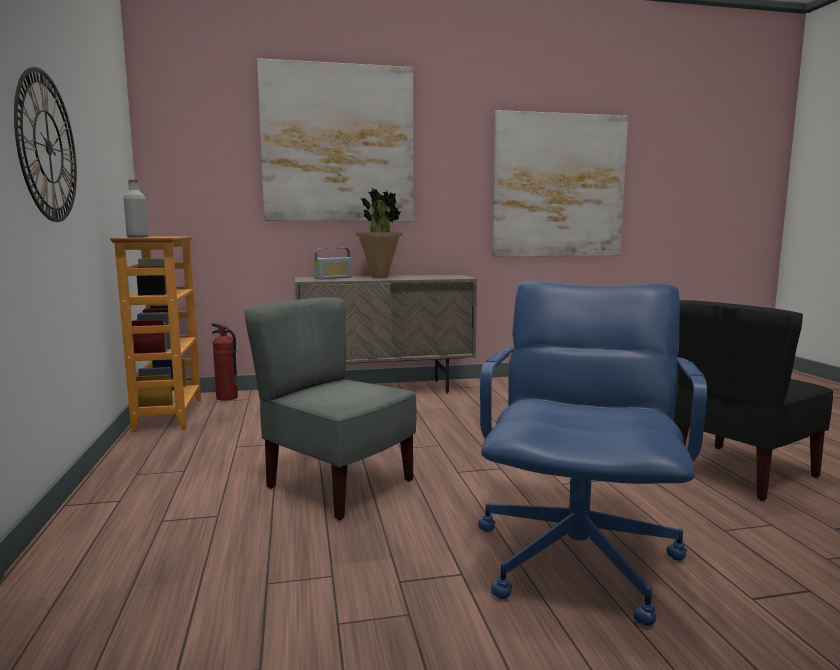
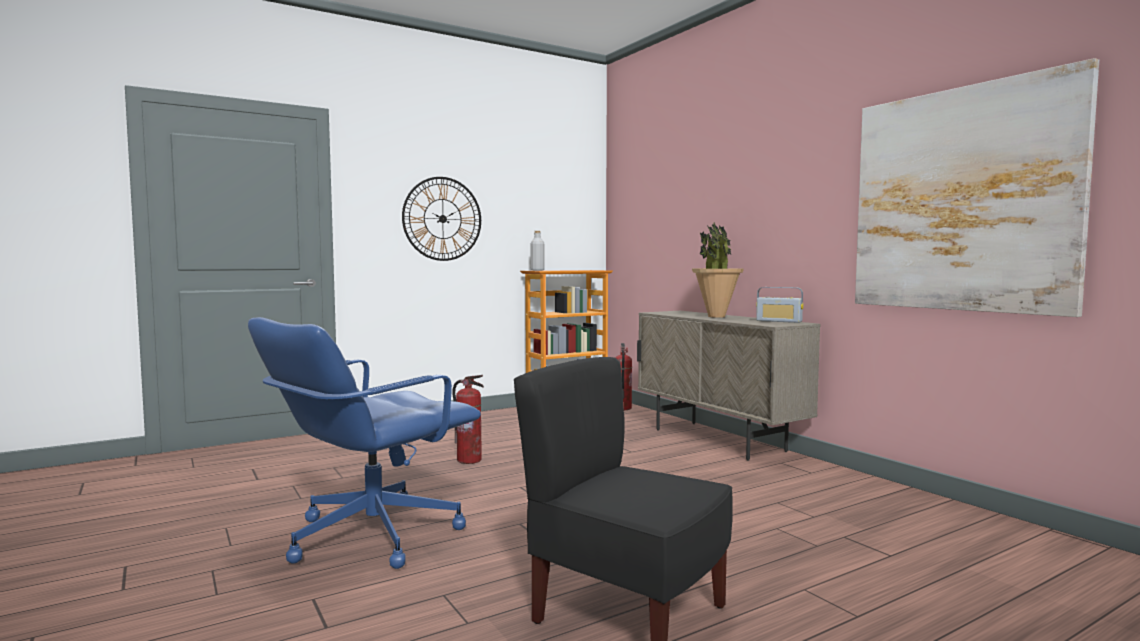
camera: 70 degrees right, 5 degrees down
grey chair [244,297,417,520] -> fire extinguisher [452,375,484,464]
picture [257,58,413,221] -> none
radio [314,248,352,280] -> radio moved to [756,287,804,323]
blue office chair [478,281,707,626] -> blue office chair turned 135 degrees clockwise [248,317,481,569]

